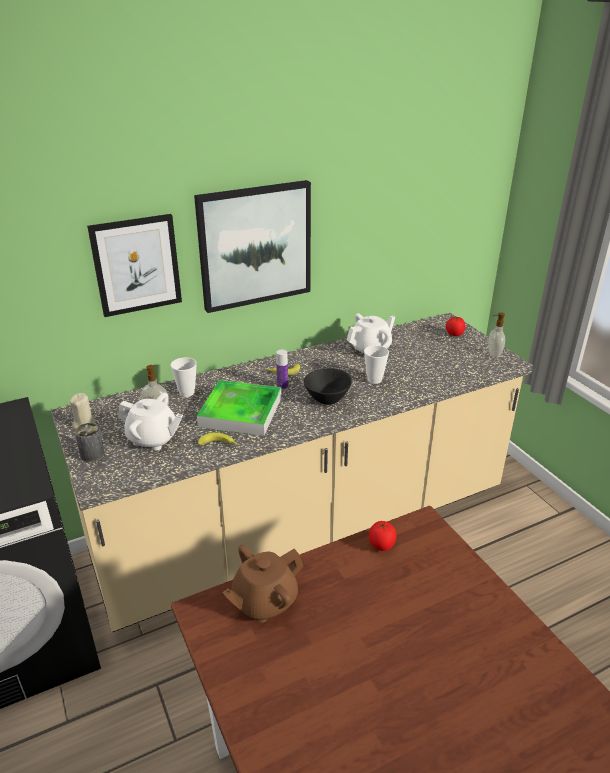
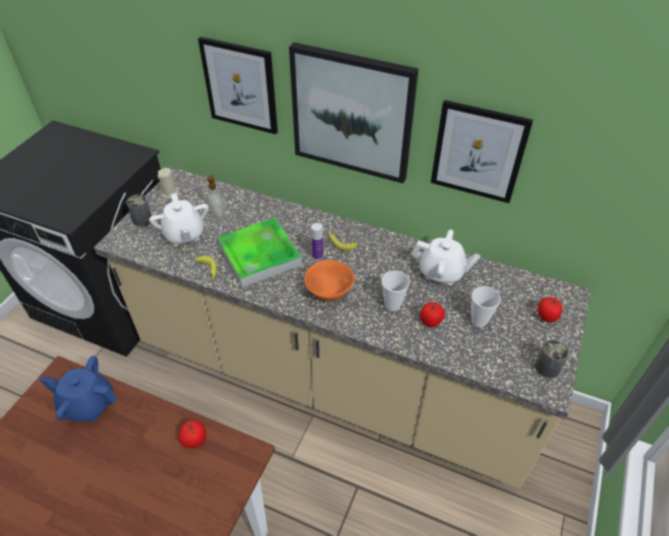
camera: 50 degrees right, 15 degrees up
cup [171,357,197,397] -> cup moved to [471,286,501,327]
brown teapot [222,545,303,623] -> blue teapot [40,356,117,421]
black bowl [304,368,352,405] -> orange bowl [304,260,355,301]
soap dispenser [488,312,505,358] -> can [535,340,569,378]
none -> tomato [420,302,445,328]
none -> picture [431,100,533,203]

